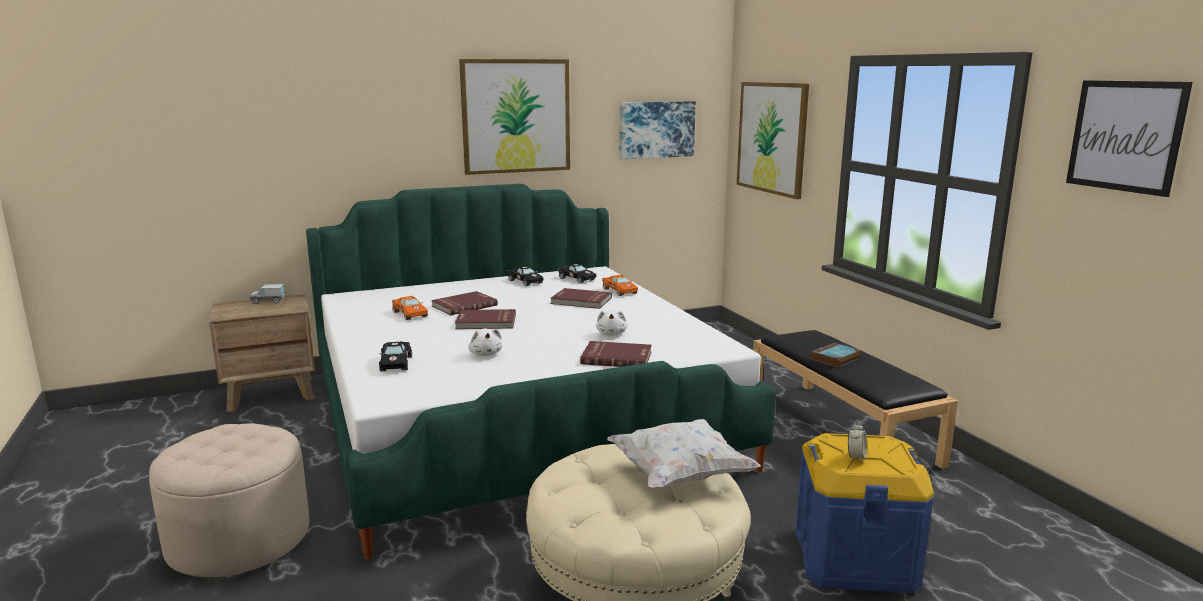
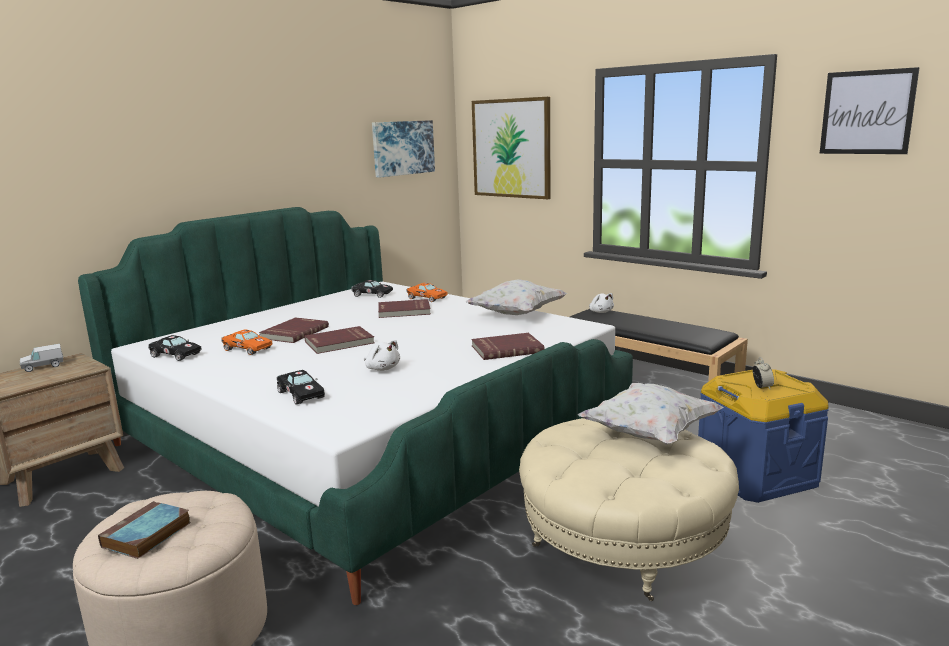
camera: 25 degrees left, 0 degrees up
picture [459,59,570,175] -> none
black toy car [508,266,544,286] -> black toy car moved to [148,335,201,361]
white plush toy [596,310,628,336] -> white plush toy moved to [589,293,614,313]
book [811,343,860,368] -> book moved to [98,501,191,559]
none -> white pillow [465,279,567,315]

